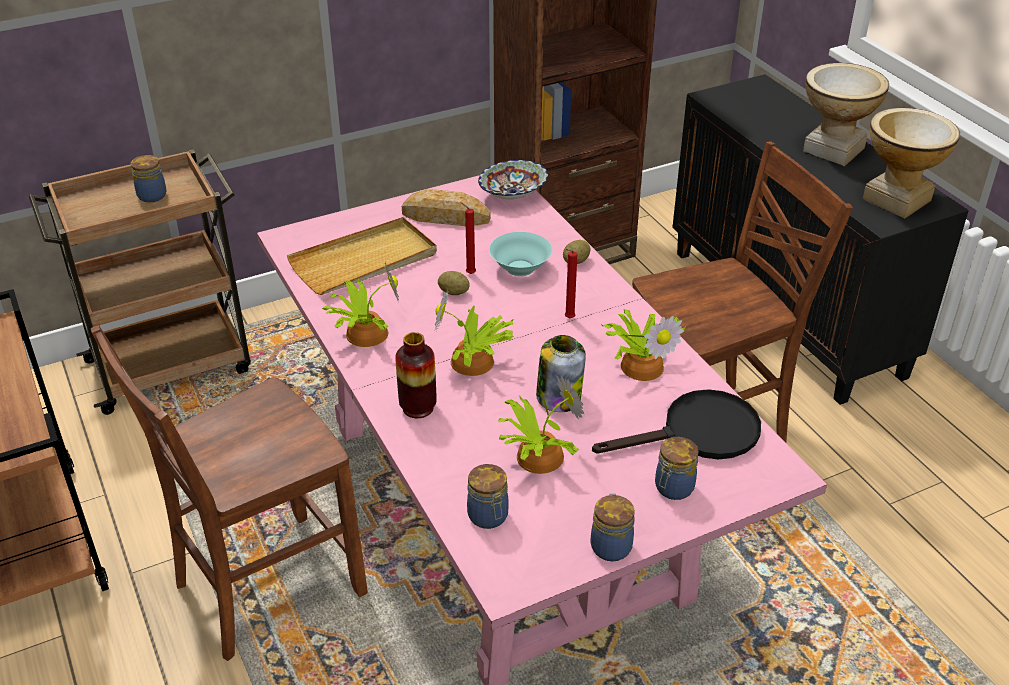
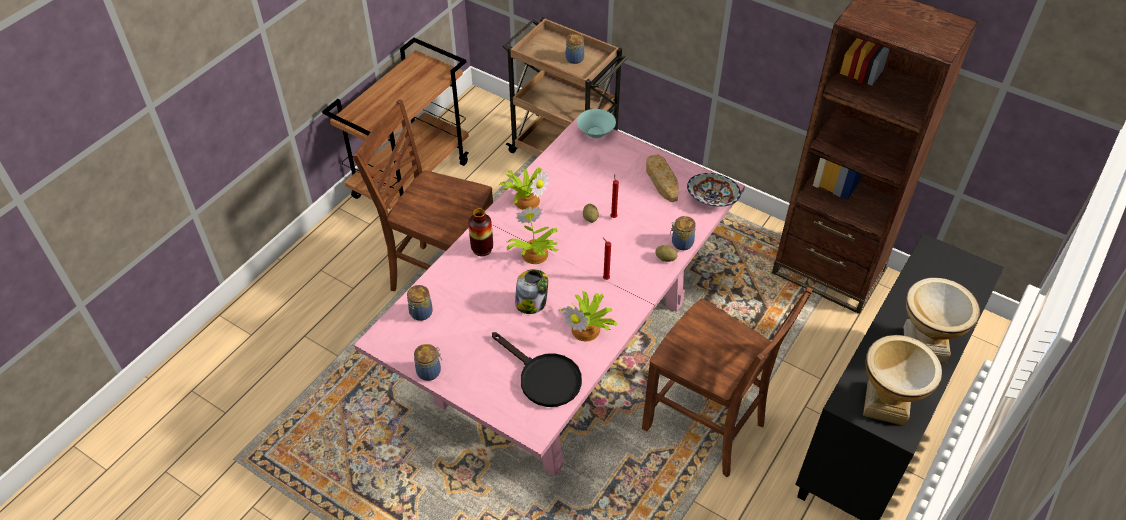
camera: 60 degrees right, 10 degrees up
beige tray [287,217,437,295] -> none
turquoise bowl [489,232,552,276] -> turquoise bowl moved to [577,109,616,138]
potted plant [498,375,584,474] -> none
jar [655,437,699,500] -> jar moved to [670,216,696,250]

